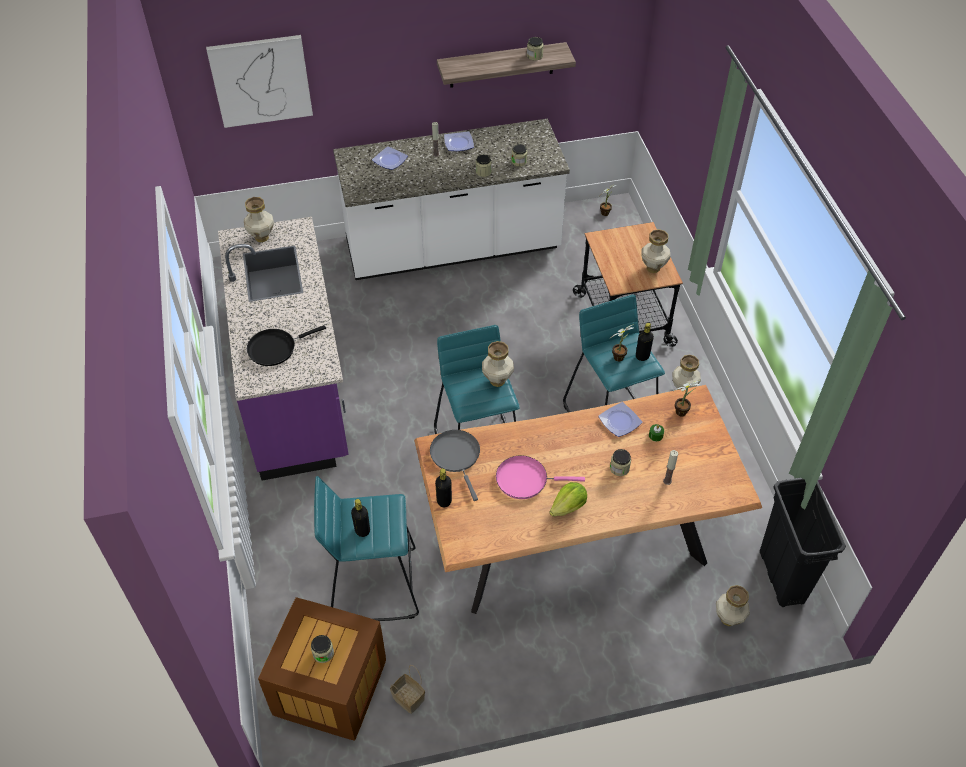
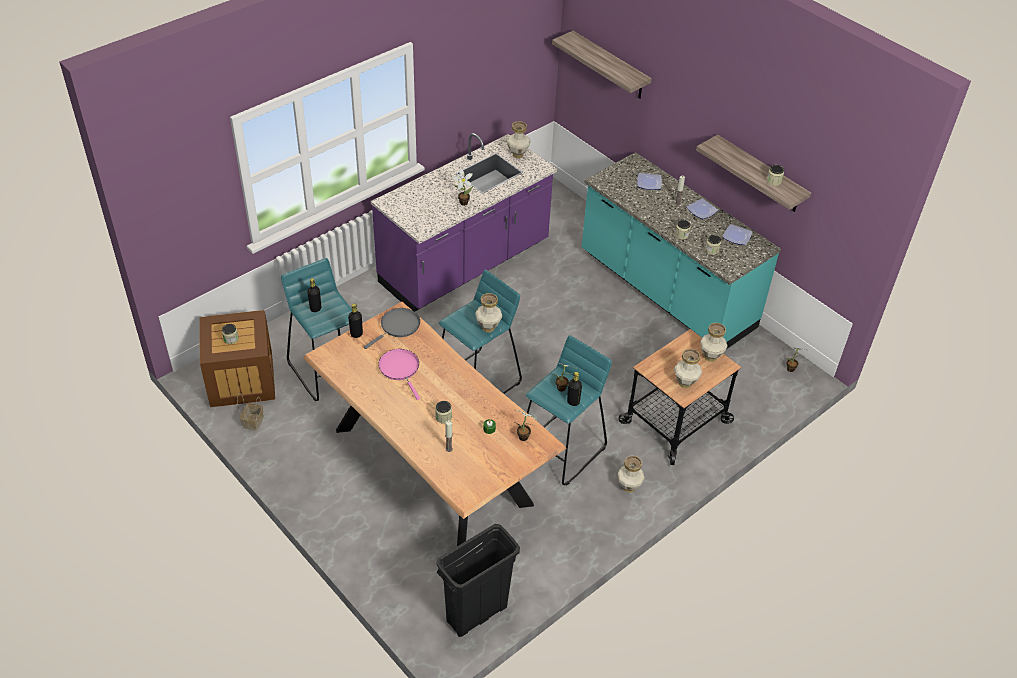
camera: 60 degrees right, 5 degrees down
picture [206,35,313,128] -> shelf [552,31,652,99]
black frying pan [247,325,326,366] -> none
white counter [333,119,570,280] -> turquoise counter [582,152,781,349]
lettuce [549,482,587,516] -> none
plate [598,402,642,437] -> plate moved to [723,224,752,245]
vase [716,585,750,626] -> vase moved to [700,323,727,362]
none -> potted plant [452,169,473,206]

